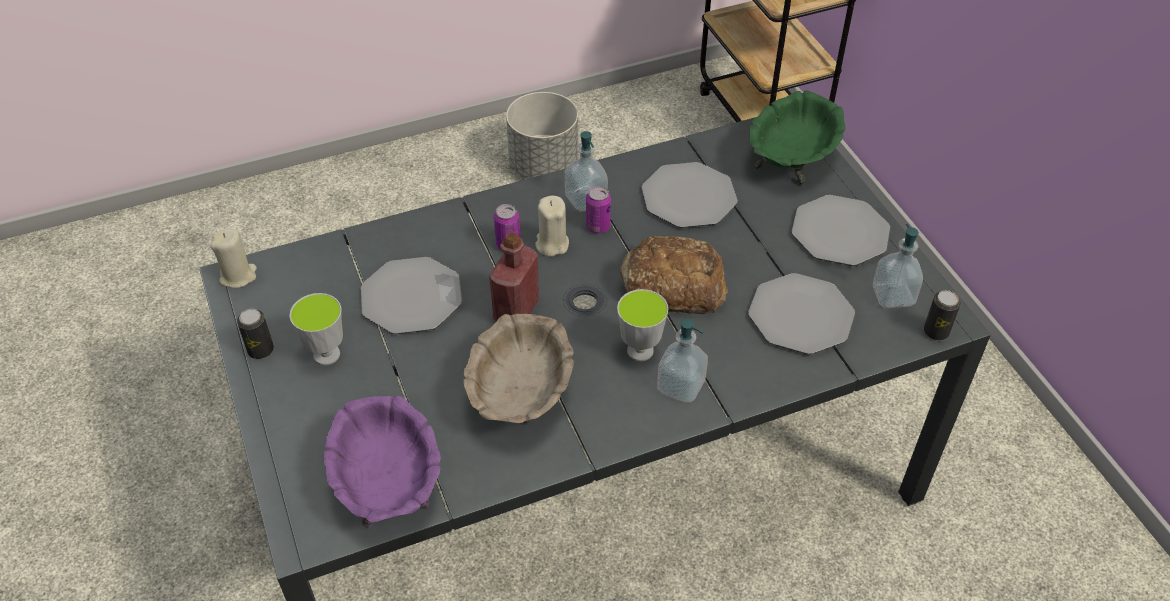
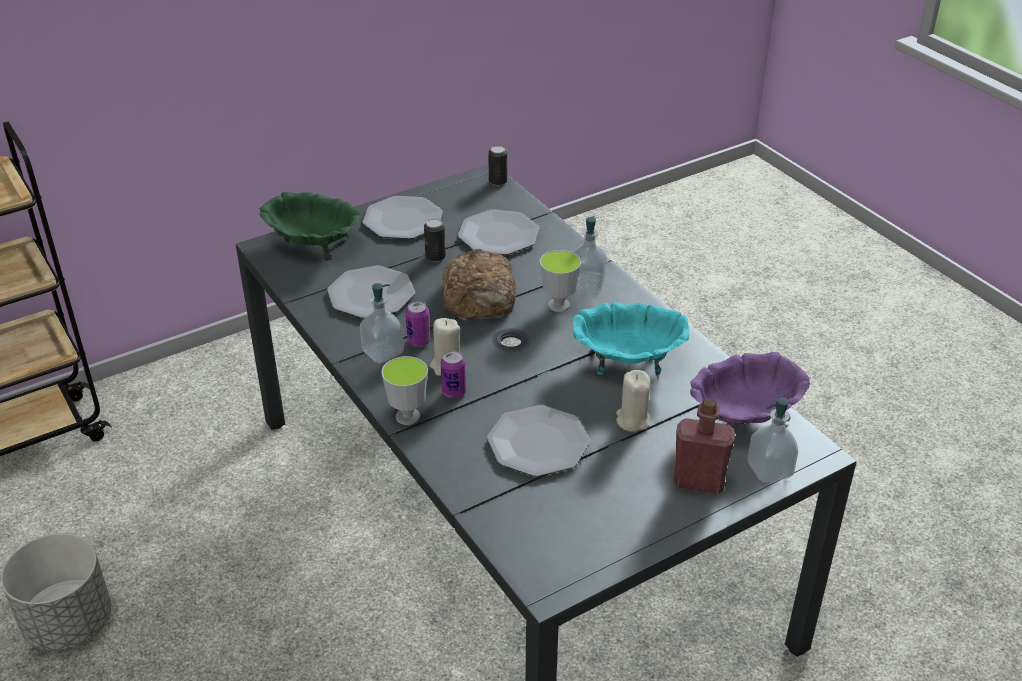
camera: 100 degrees left, 10 degrees down
beige candle [210,228,257,288] -> beige candle moved to [616,370,651,432]
can [237,309,274,359] -> can moved to [424,219,446,262]
cup [290,293,343,365] -> cup moved to [381,356,428,425]
beige bowl [463,314,574,423] -> turquoise bowl [573,302,689,376]
red bottle [489,232,539,321] -> red bottle moved to [673,399,735,494]
soap dispenser [873,224,923,308] -> soap dispenser moved to [748,397,798,483]

